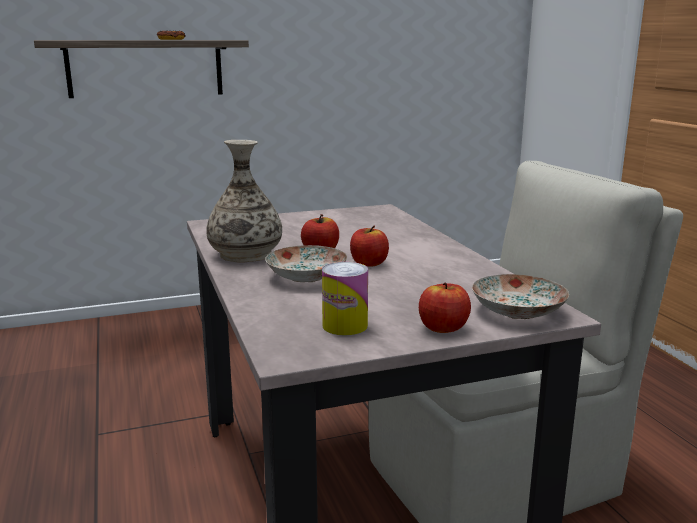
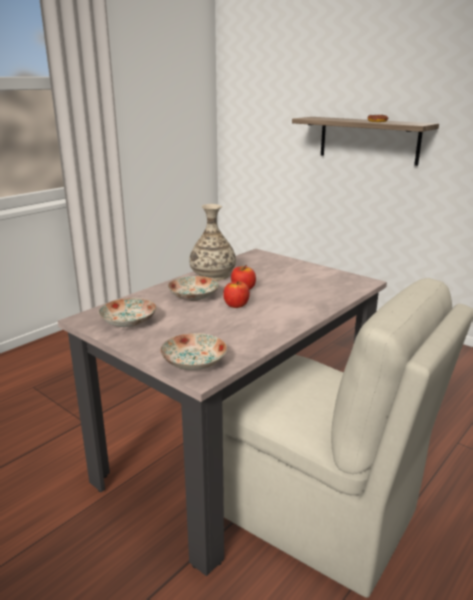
camera: 60 degrees right, 5 degrees up
can [322,262,368,335] -> plate [99,298,157,327]
apple [419,283,471,333] -> none

